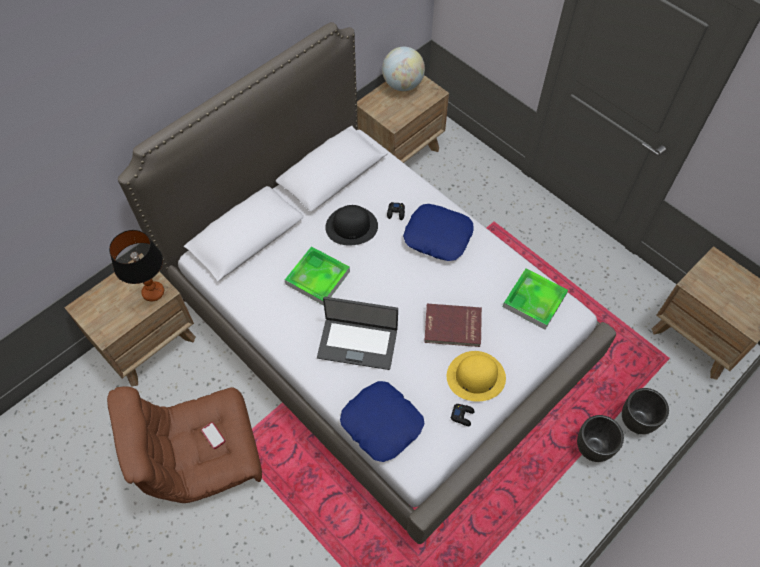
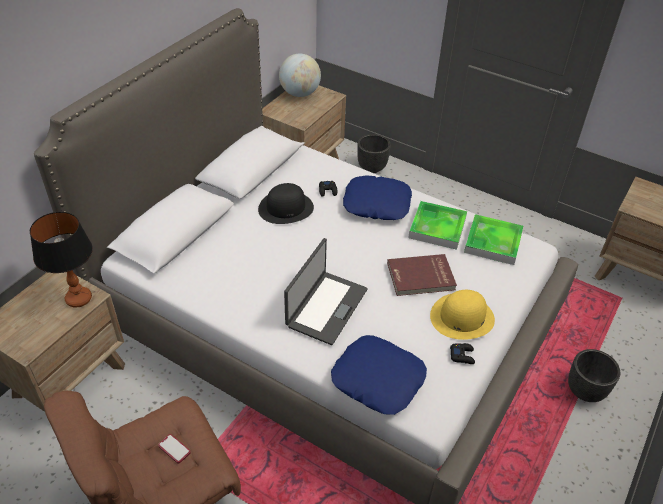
camera: 15 degrees left, 15 degrees down
tray [285,246,350,306] -> tray moved to [408,201,467,250]
laptop [317,297,398,370] -> laptop turned 60 degrees counterclockwise [284,238,367,345]
black planter [622,388,669,434] -> black planter moved to [357,134,391,173]

